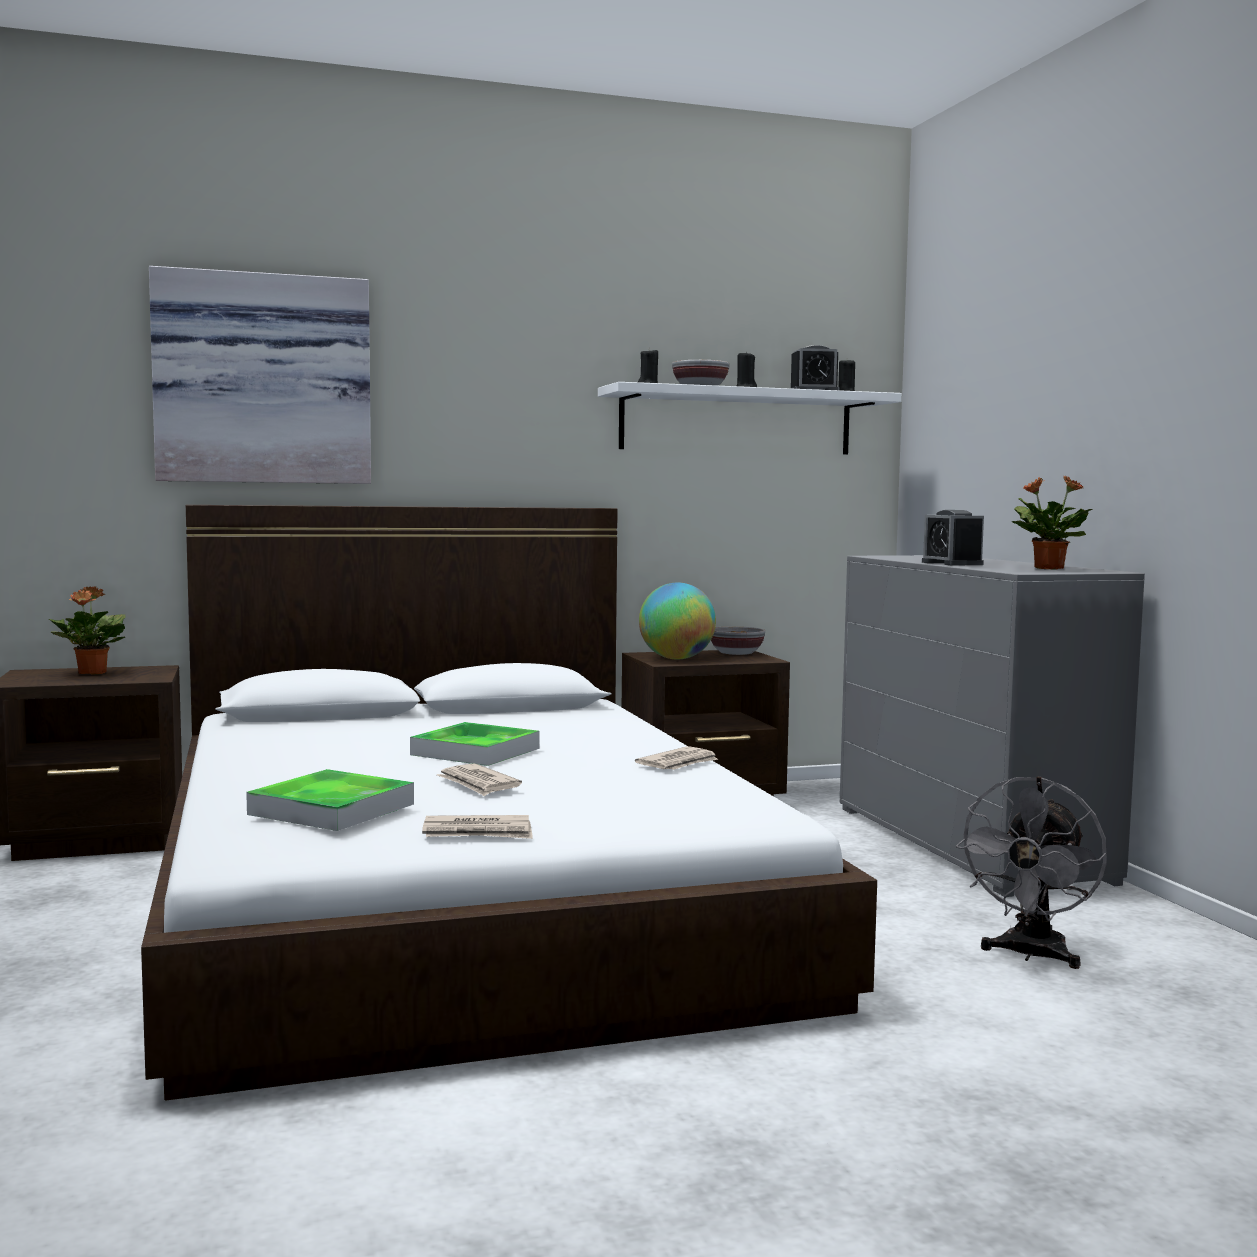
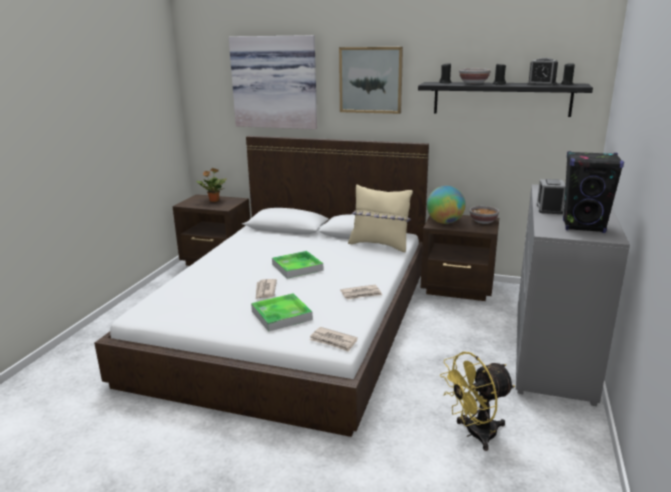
camera: 35 degrees right, 15 degrees up
tray [246,769,414,831] -> tray moved to [251,293,313,332]
newspaper [422,815,533,839] -> newspaper moved to [310,327,358,352]
white shelf [598,382,902,454] -> black shelf [418,82,593,117]
grey fan [956,777,1107,969] -> yellow fan [440,352,515,451]
potted plant [1012,475,1093,570] -> black speaker [563,151,624,233]
none -> picture [339,47,403,114]
none -> beige pillow [348,185,413,252]

